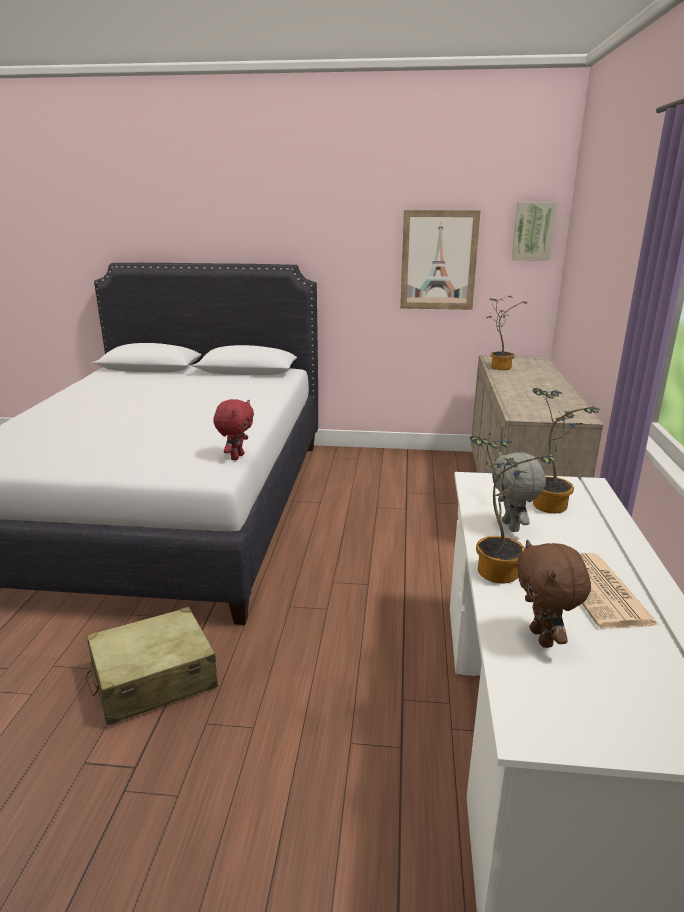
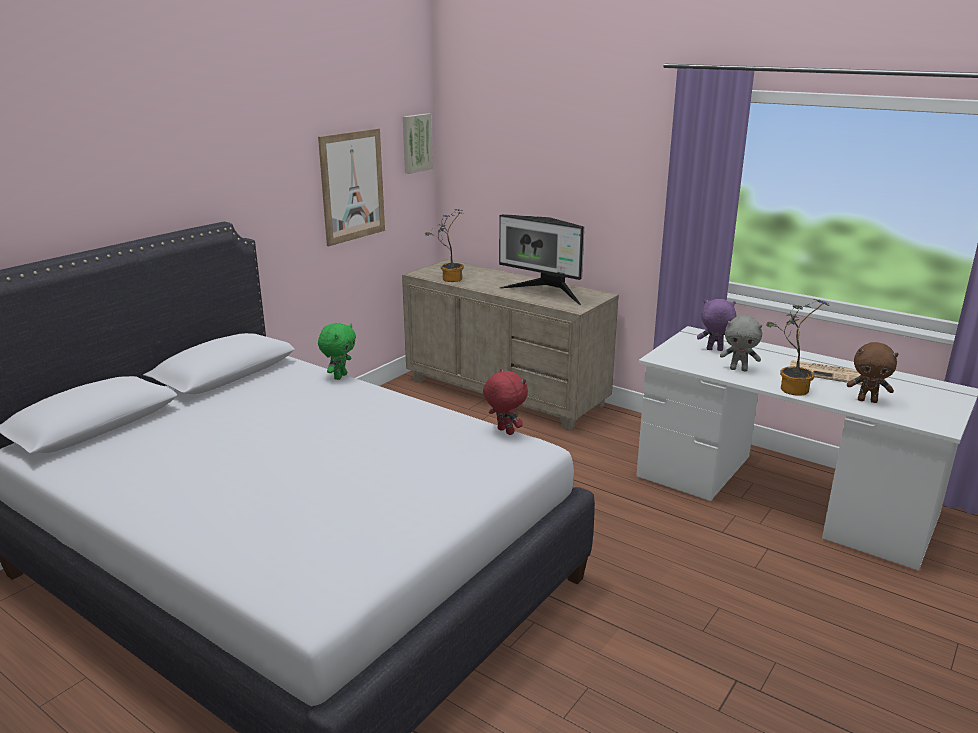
camera: 60 degrees left, 0 degrees up
beige suitcase [86,607,218,725] -> none
potted plant [533,388,600,513] -> purple plush toy [697,299,736,351]
none -> green plush toy [318,323,356,380]
none -> monitor [499,214,584,305]

